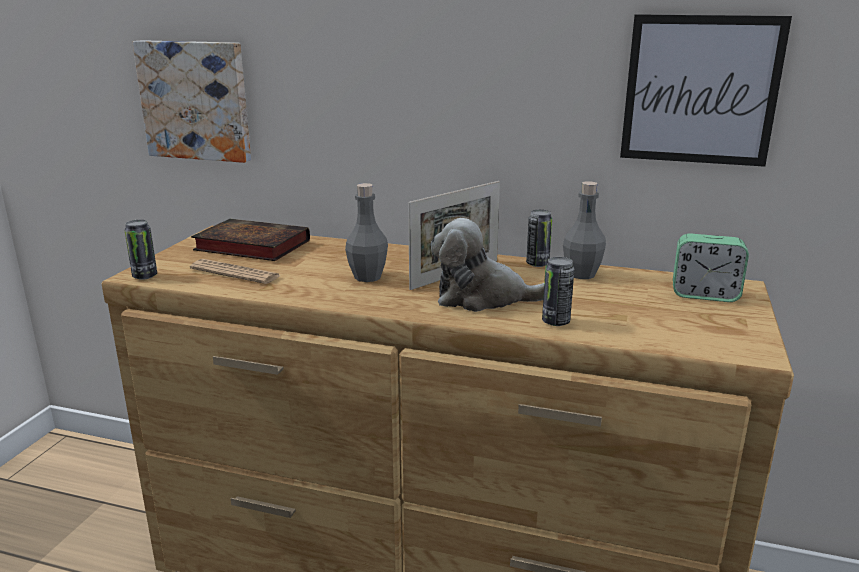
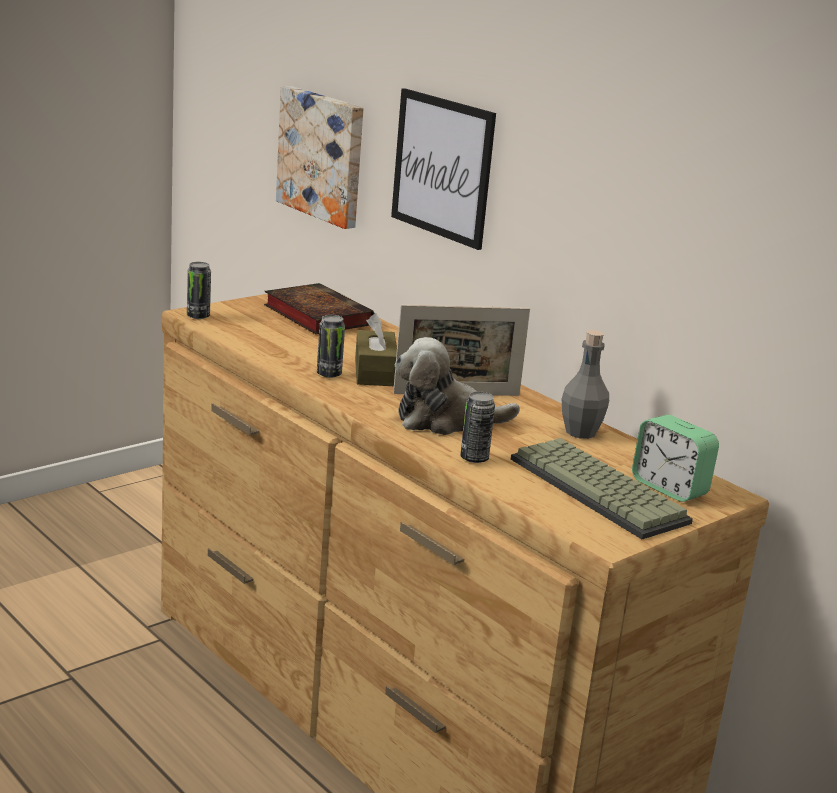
camera: 30 degrees right, 0 degrees up
newspaper [190,259,281,284] -> none
grey bottle [345,183,388,282] -> brown tissue box [355,313,397,386]
plush toy [431,218,544,312] -> plush toy turned 45 degrees counterclockwise [395,337,520,435]
can [526,209,552,267] -> can moved to [317,315,345,378]
picture [620,14,792,167] -> picture moved to [391,88,496,250]
none -> keyboard [511,438,693,539]

